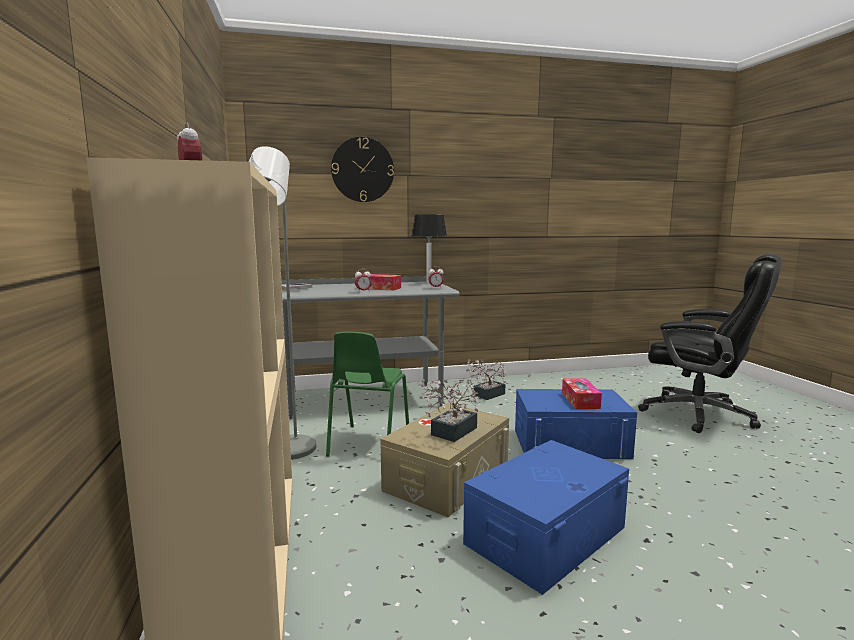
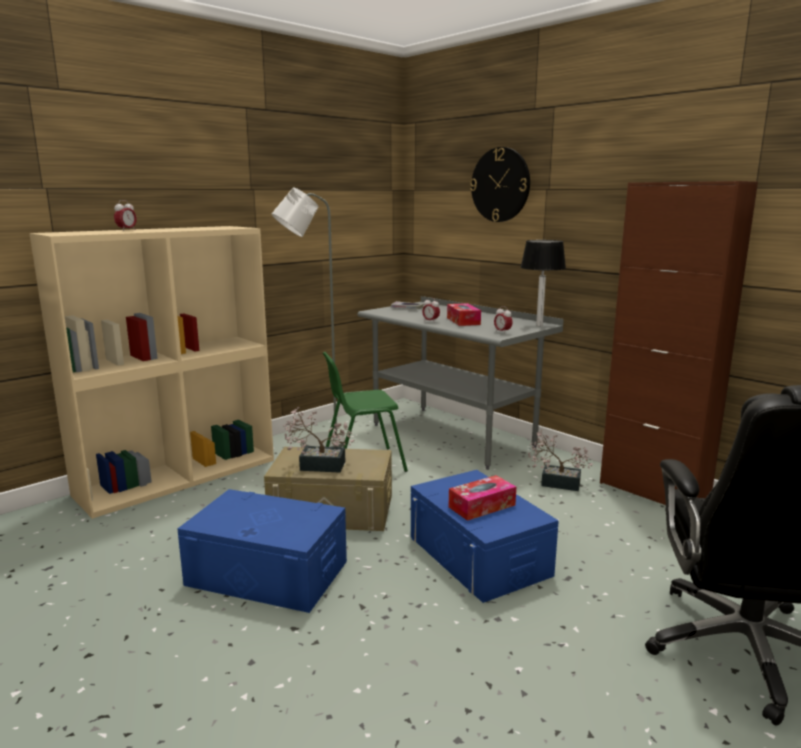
camera: 60 degrees right, 5 degrees up
none -> brown cabinet [600,181,758,505]

